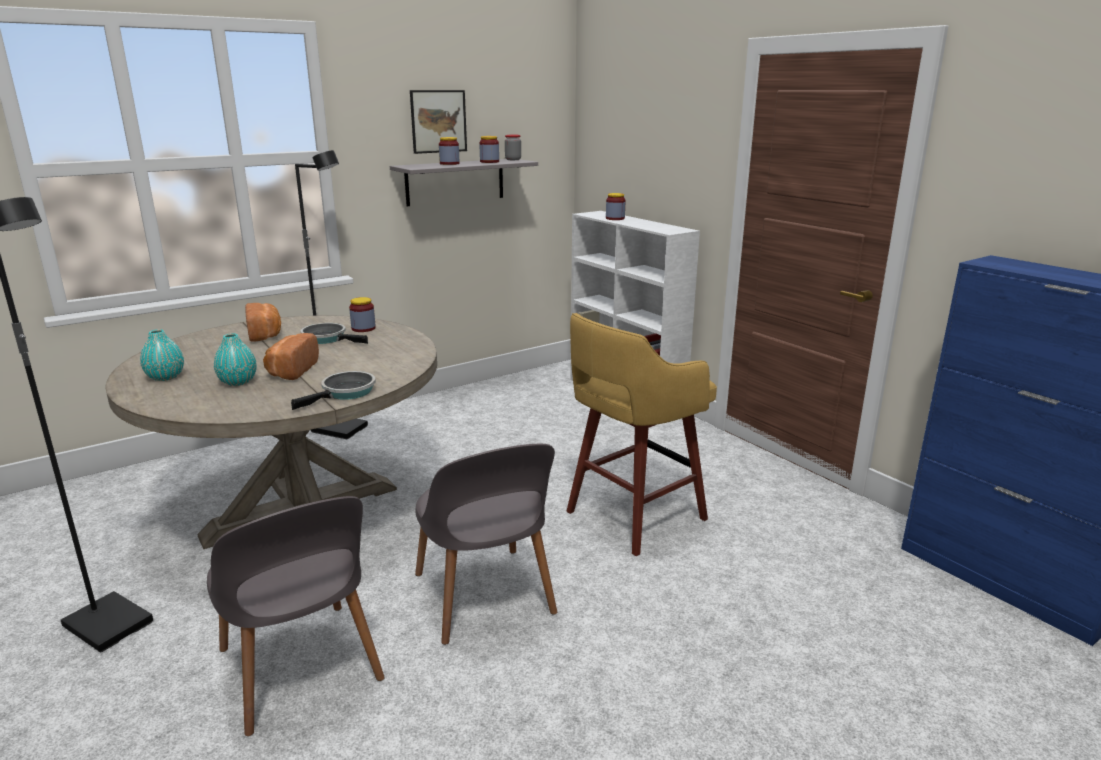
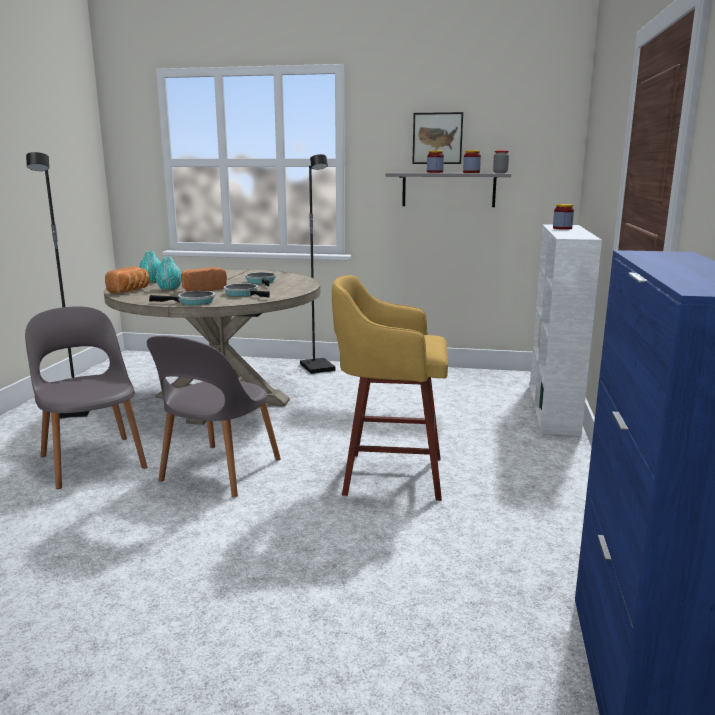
camera: 45 degrees right, 5 degrees down
grey chair [207,496,385,736] -> grey chair turned 135 degrees clockwise [25,306,147,489]
bread [245,303,281,342] -> bread moved to [105,266,150,293]
jar [349,297,376,332] -> none
none -> frying pan [224,283,270,298]

